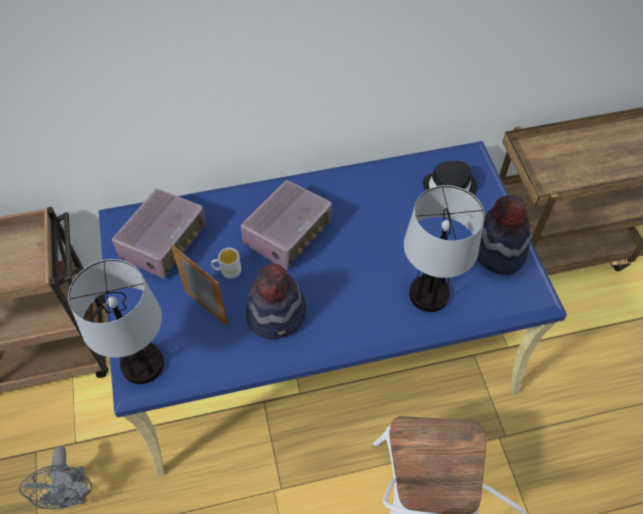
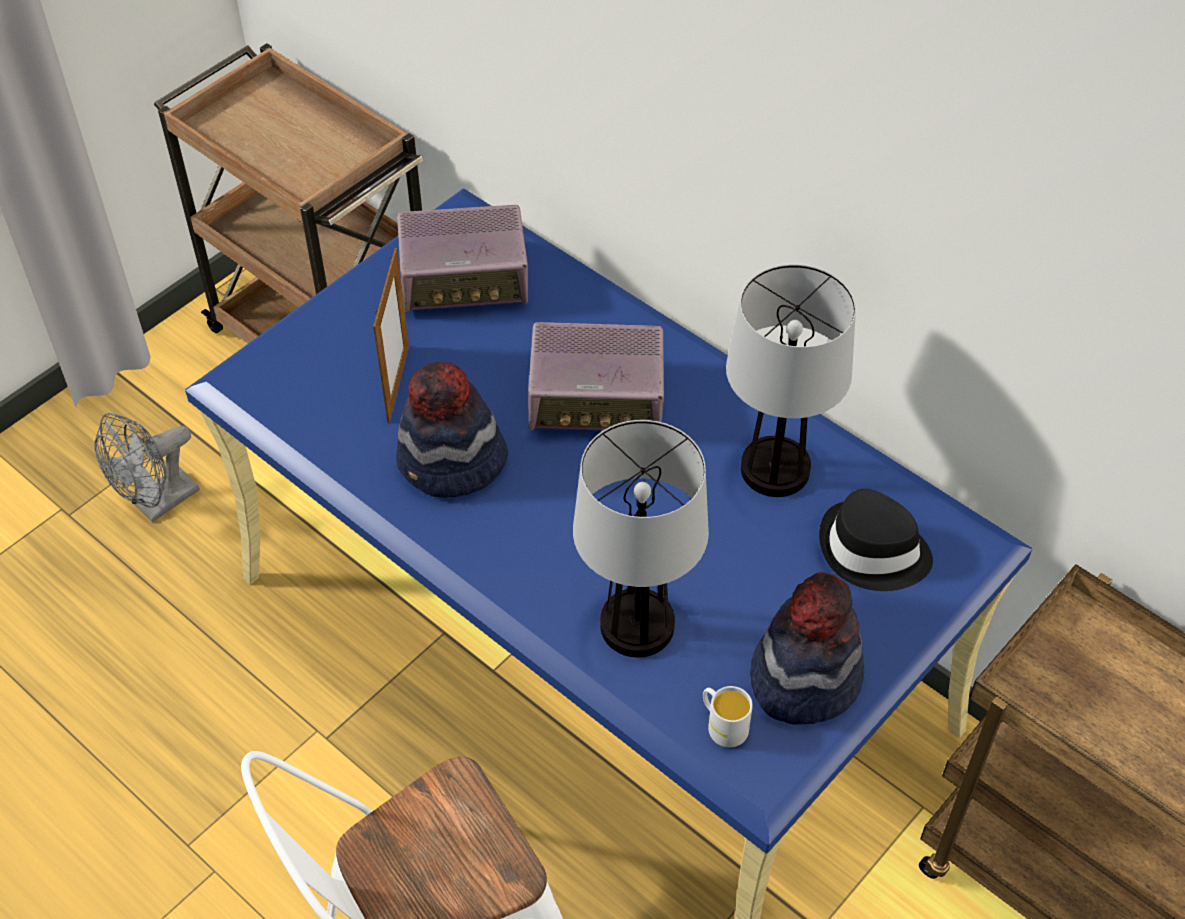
camera: 55 degrees right, 5 degrees down
table lamp [68,259,164,384] -> table lamp moved to [726,264,856,497]
white mug [211,248,241,279] -> white mug moved to [703,686,753,747]

